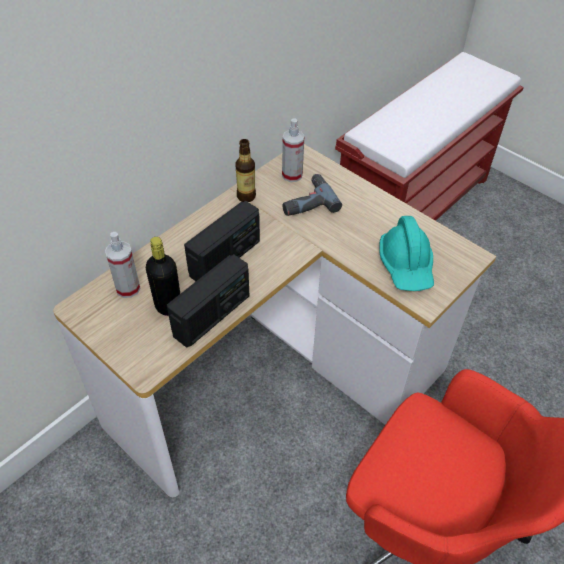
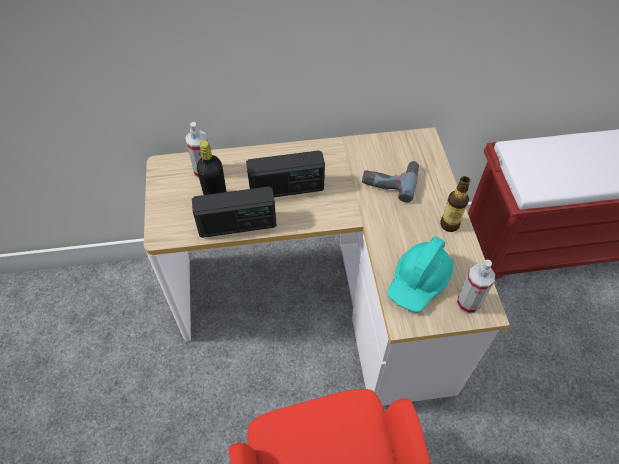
camera: 40 degrees right, 5 degrees up
bottle [236,139,256,202] -> bottle moved to [440,176,470,232]
spray bottle [282,118,305,182] -> spray bottle moved to [457,260,495,314]

